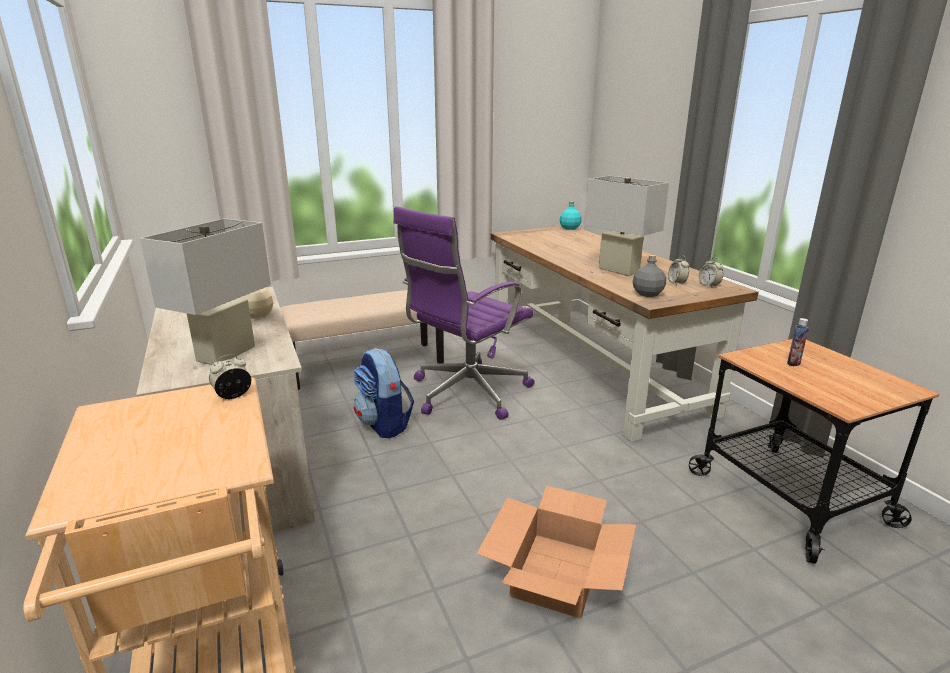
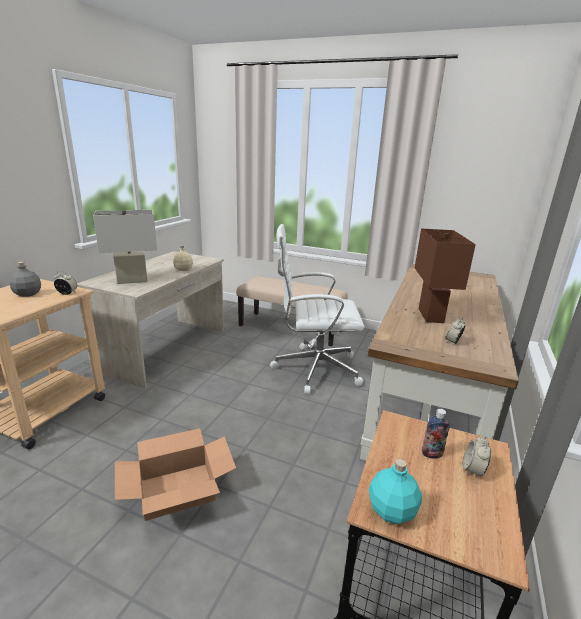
camera: 45 degrees right, 0 degrees up
backpack [354,348,414,438] -> none
purple office chair [393,206,535,420] -> white office chair [270,224,365,394]
turquoise bottle [560,201,582,230] -> turquoise bottle moved to [369,459,422,524]
white table lamp [585,176,669,276] -> brown table lamp [415,228,476,323]
grey bottle [633,255,666,297] -> grey bottle moved to [10,262,41,297]
alarm clock [699,257,723,288] -> alarm clock moved to [463,436,491,476]

